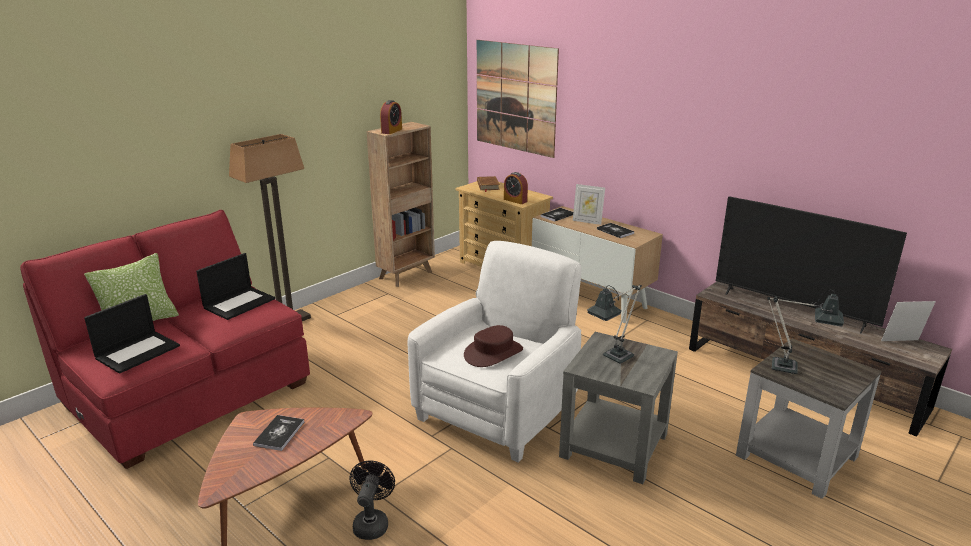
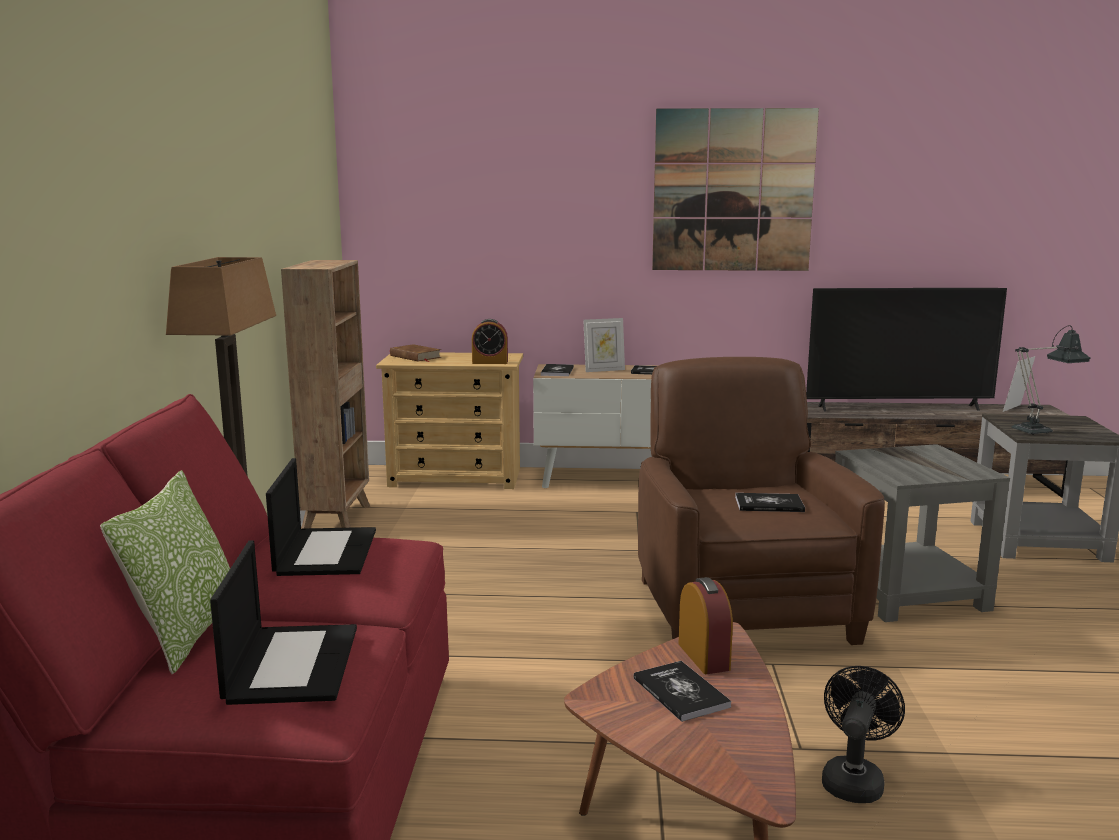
camera: 40 degrees left, 10 degrees down
black fan [350,460,395,540] -> black fan turned 60 degrees clockwise [822,666,905,803]
alarm clock [380,100,402,134] -> alarm clock moved to [679,577,733,674]
white armchair [407,241,581,463] -> brown armchair [638,357,885,645]
brown hat [464,325,523,367] -> book [735,493,805,512]
picture [477,40,559,158] -> picture moved to [652,108,819,271]
table lamp [587,285,642,364] -> none

